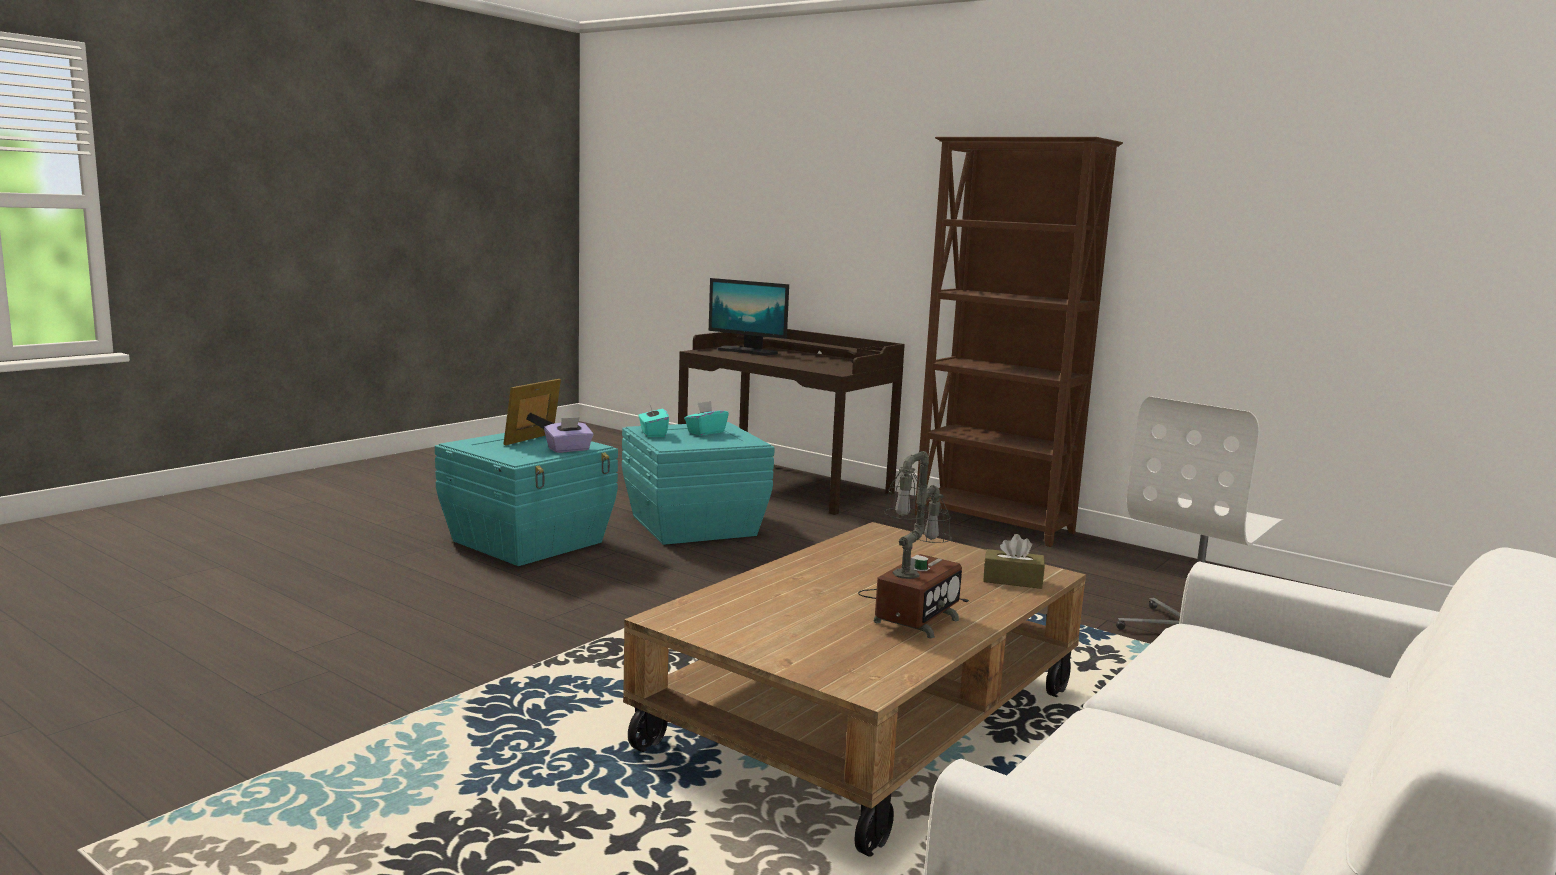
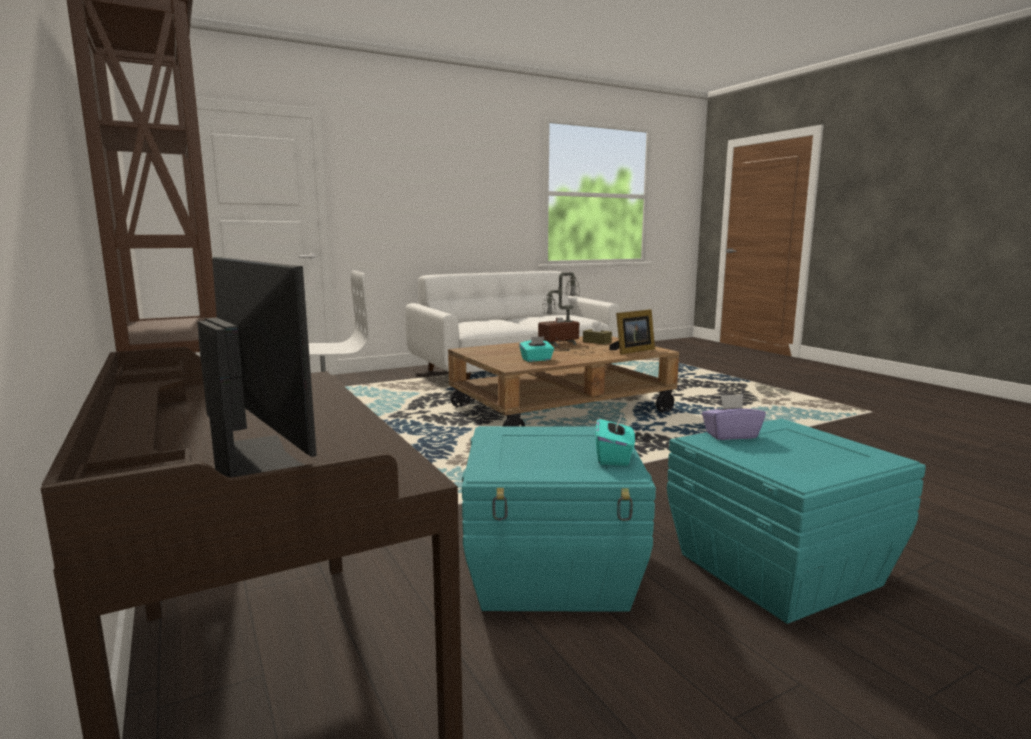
camera: 155 degrees left, 0 degrees up
picture frame [504,379,561,445] -> picture frame moved to [609,309,655,355]
turquoise tissue box [684,401,729,436] -> turquoise tissue box moved to [519,336,554,362]
brown tissue box [983,534,1045,589] -> brown tissue box moved to [583,320,612,345]

